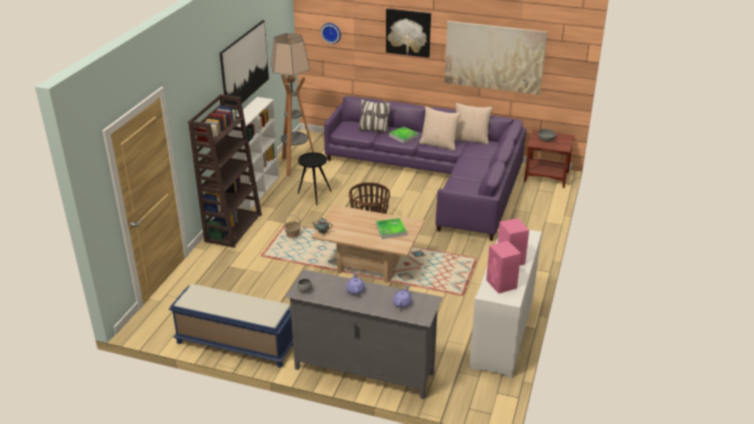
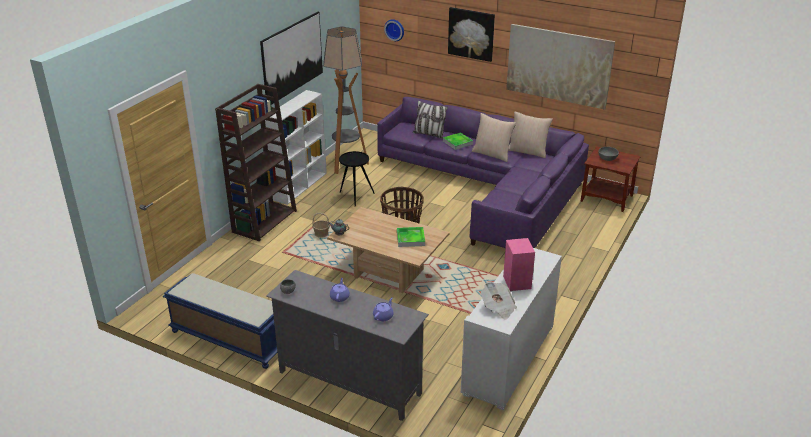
camera: 10 degrees right, 0 degrees up
pink speaker [486,241,521,294] -> newspaper [481,281,517,319]

